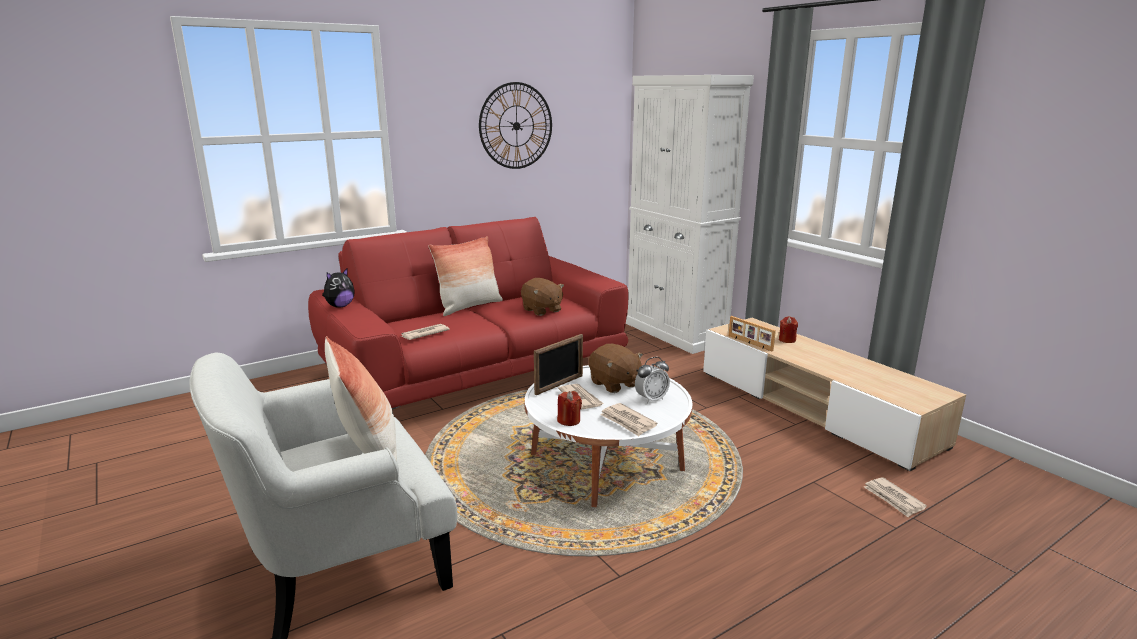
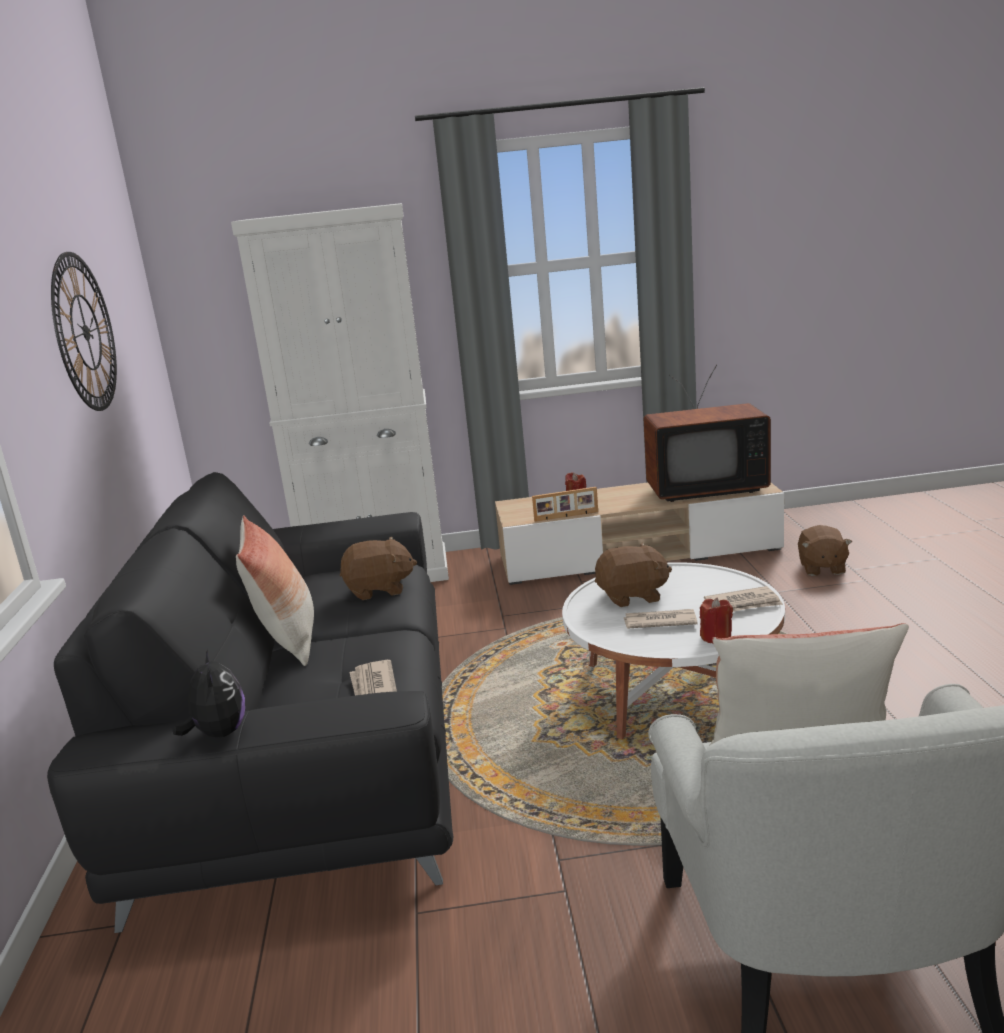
camera: 60 degrees left, 0 degrees up
red sofa [308,217,629,410] -> black sofa [47,472,453,933]
picture frame [534,334,583,395] -> none
alarm clock [635,357,670,403] -> none
newspaper [864,477,927,517] -> brown plush toy [798,525,852,576]
none -> television [644,365,771,502]

